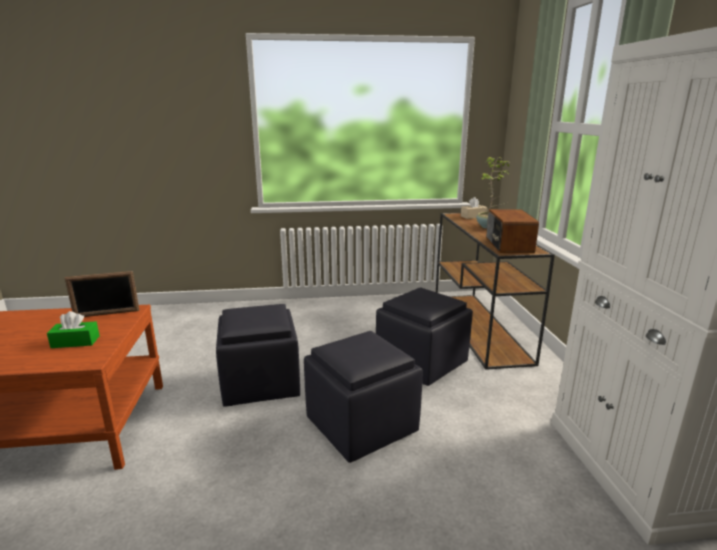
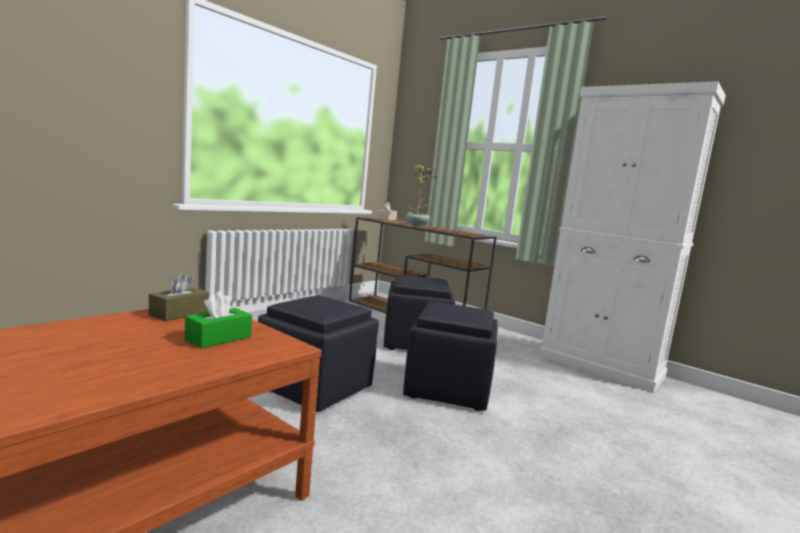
camera: 45 degrees left, 10 degrees down
picture frame [65,271,139,317] -> brown tissue box [149,273,209,321]
radio [486,209,539,253] -> none

